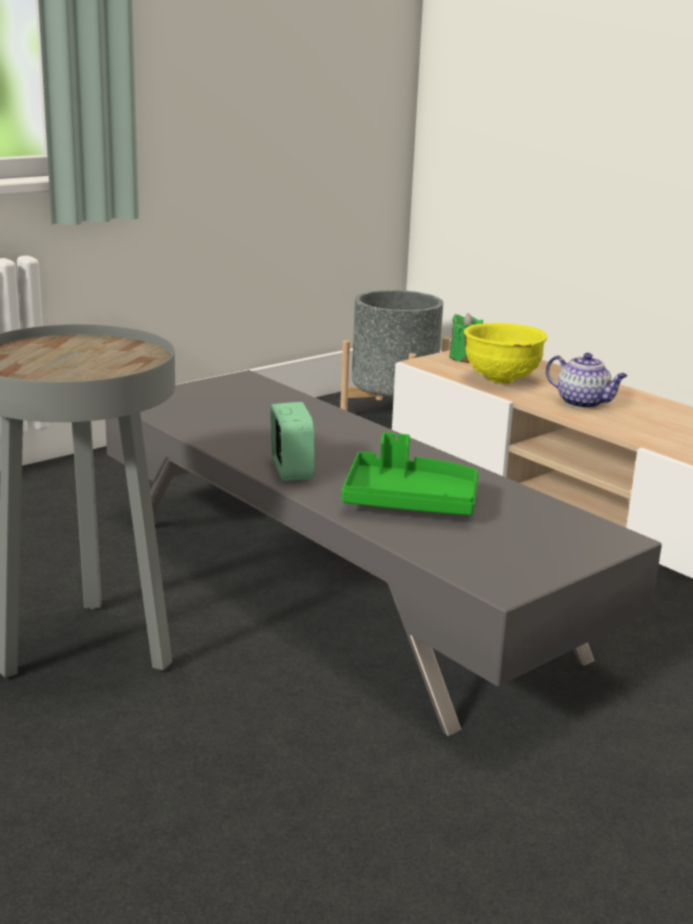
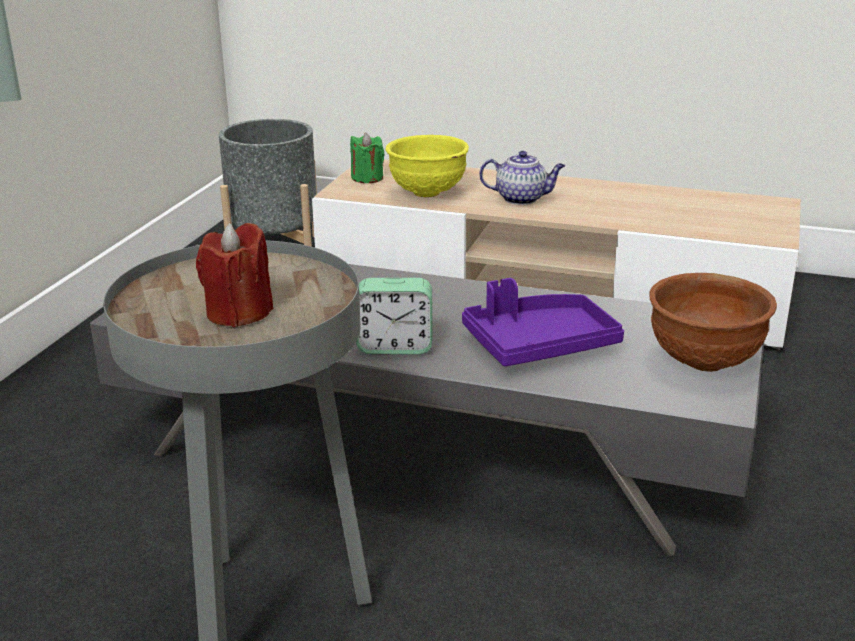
camera: 30 degrees left, 5 degrees up
alarm clock [271,402,315,481] -> alarm clock turned 135 degrees clockwise [356,278,432,354]
green tray [341,432,479,515] -> purple tray [462,278,624,367]
none -> red candle [196,223,273,327]
none -> brown bowl [649,273,777,372]

